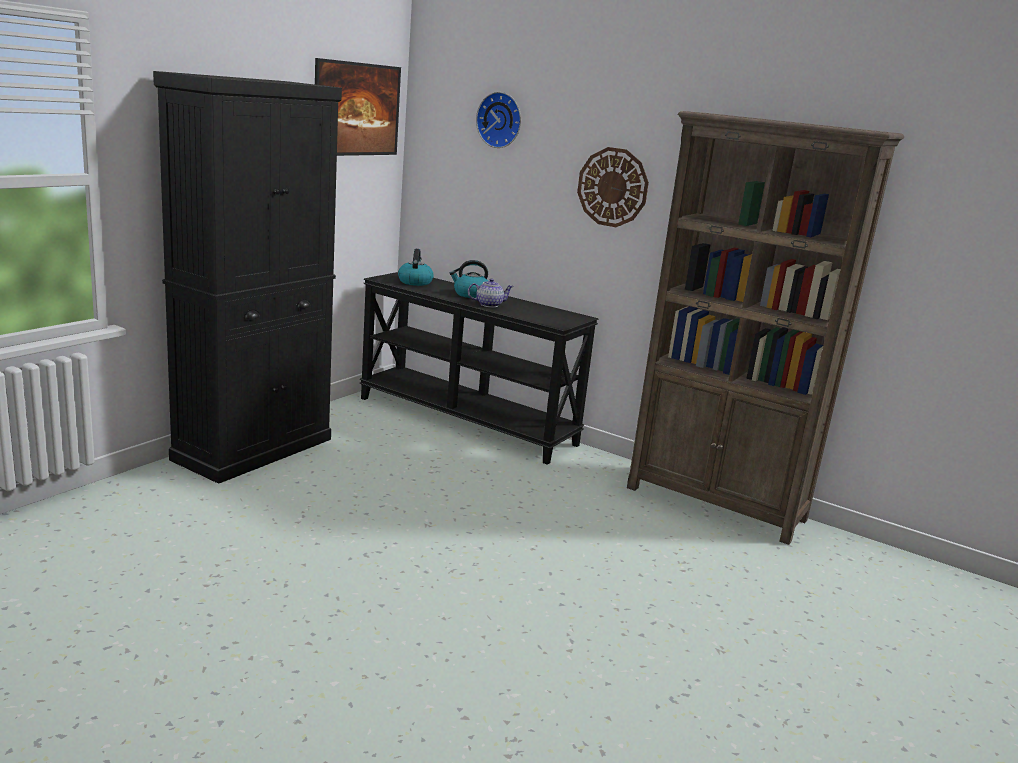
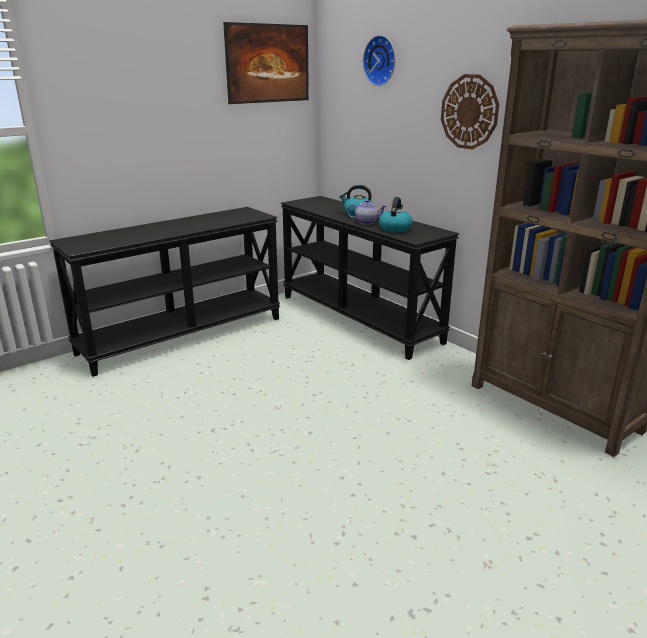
camera: 20 degrees right, 5 degrees up
black cabinet [153,71,342,484] -> black console table [49,207,280,377]
kettle [398,249,434,286] -> kettle moved to [379,197,413,233]

